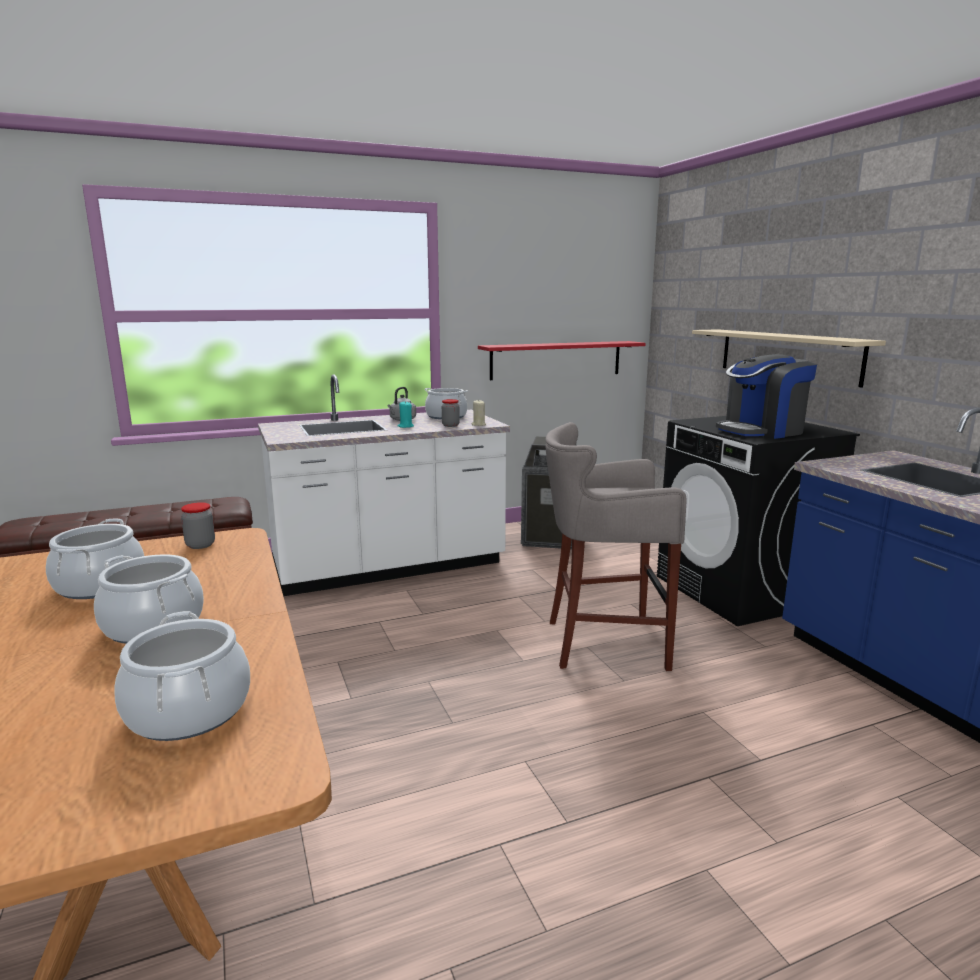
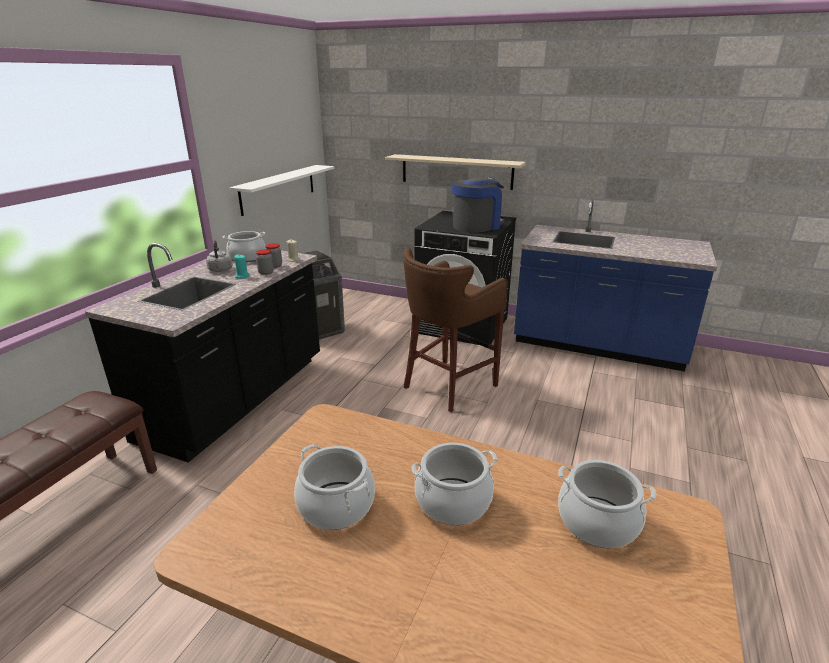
camera: 45 degrees left, 10 degrees up
jar [181,502,215,549] -> jar moved to [256,249,274,275]
white counter [258,374,510,596] -> black counter [85,243,320,463]
red shelf [478,341,646,380] -> white shelf [229,165,334,216]
grey stool [545,422,686,671] -> brown stool [404,247,508,412]
coffee machine [716,354,817,439] -> coffee machine turned 150 degrees counterclockwise [452,178,505,233]

